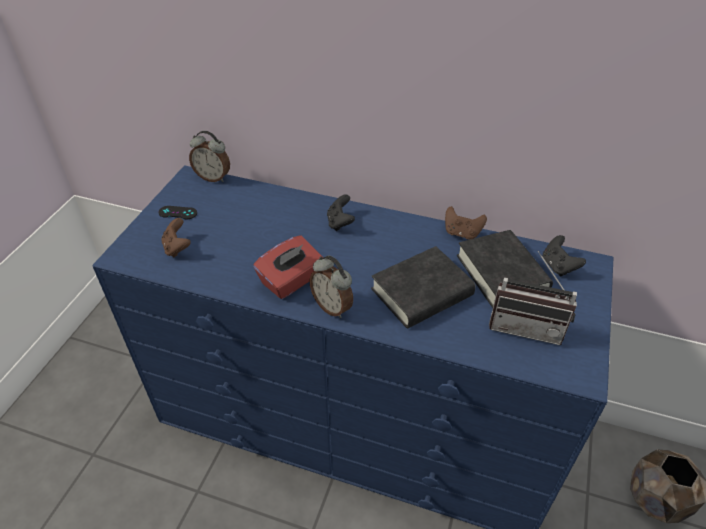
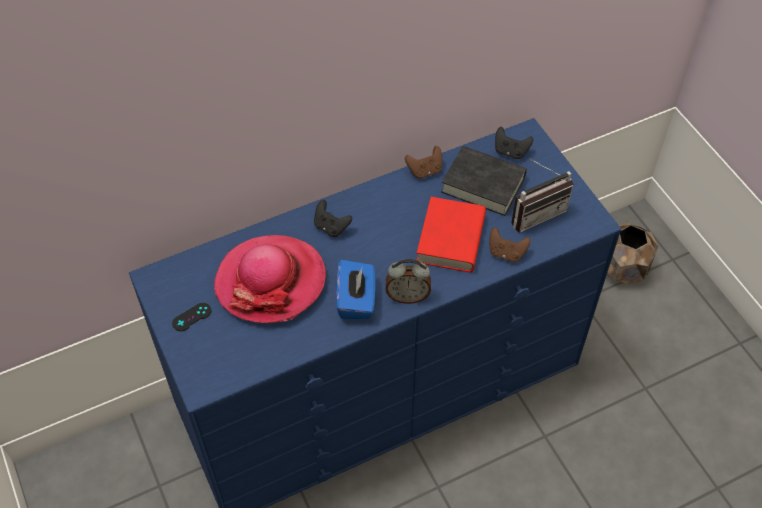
camera: 45 degrees left, 10 degrees up
brown game controller [161,218,191,257] -> brown game controller moved to [490,227,530,262]
alarm clock [189,131,230,182] -> none
red tissue box [253,235,323,299] -> blue tissue box [336,260,375,319]
black book [371,246,476,328] -> red book [417,197,486,272]
none -> hat [214,235,326,323]

